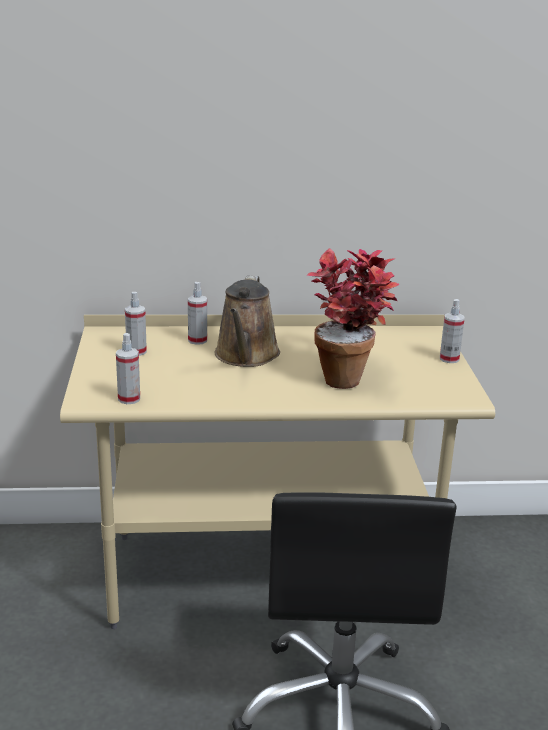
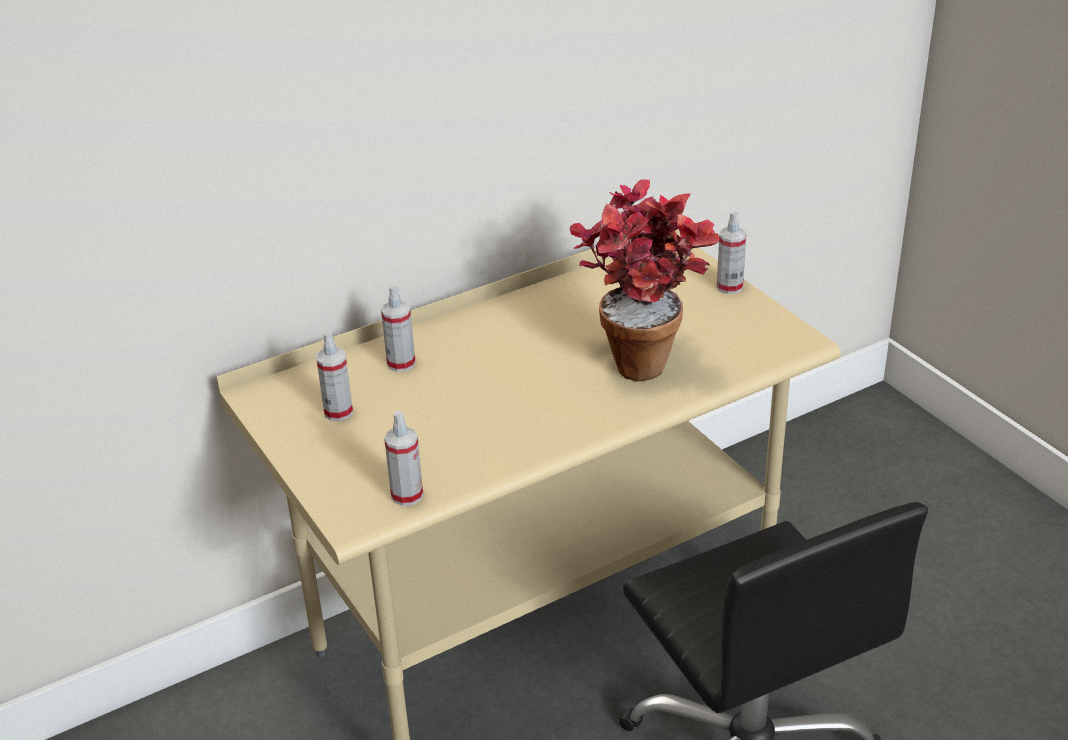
camera: 25 degrees left, 10 degrees up
brown watering can [215,276,280,367] -> none

